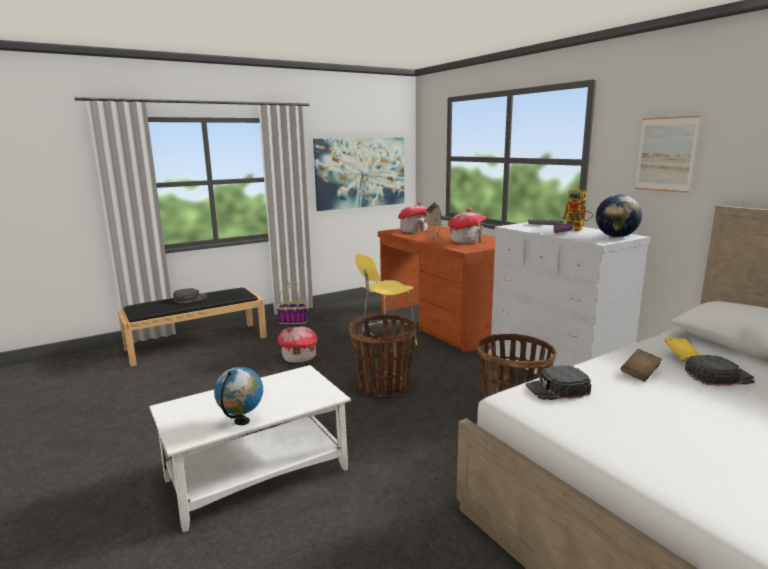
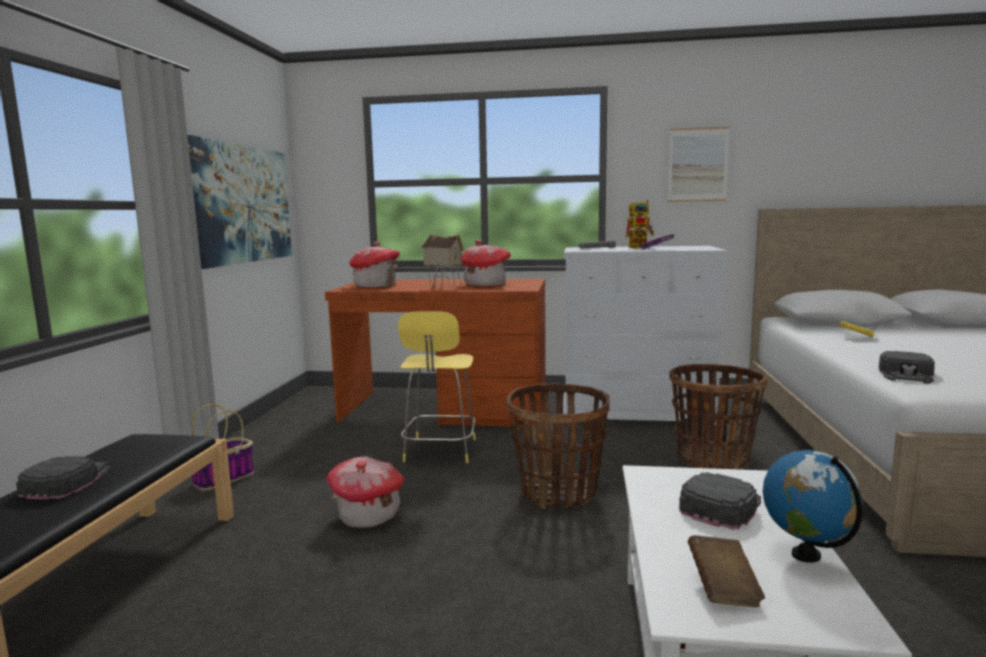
camera: 50 degrees left, 5 degrees down
globe [596,194,642,237] -> none
brown book [621,349,662,382] -> brown book moved to [688,535,765,607]
black cap [685,355,754,386] -> black cap moved to [679,472,761,530]

